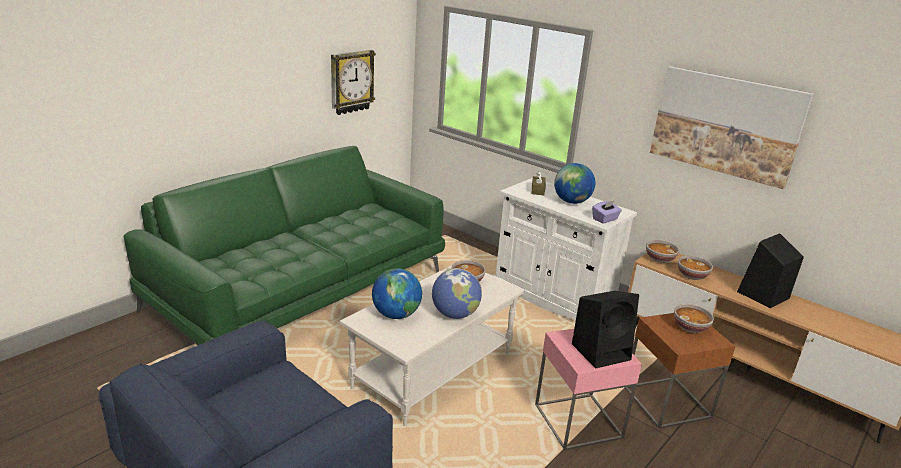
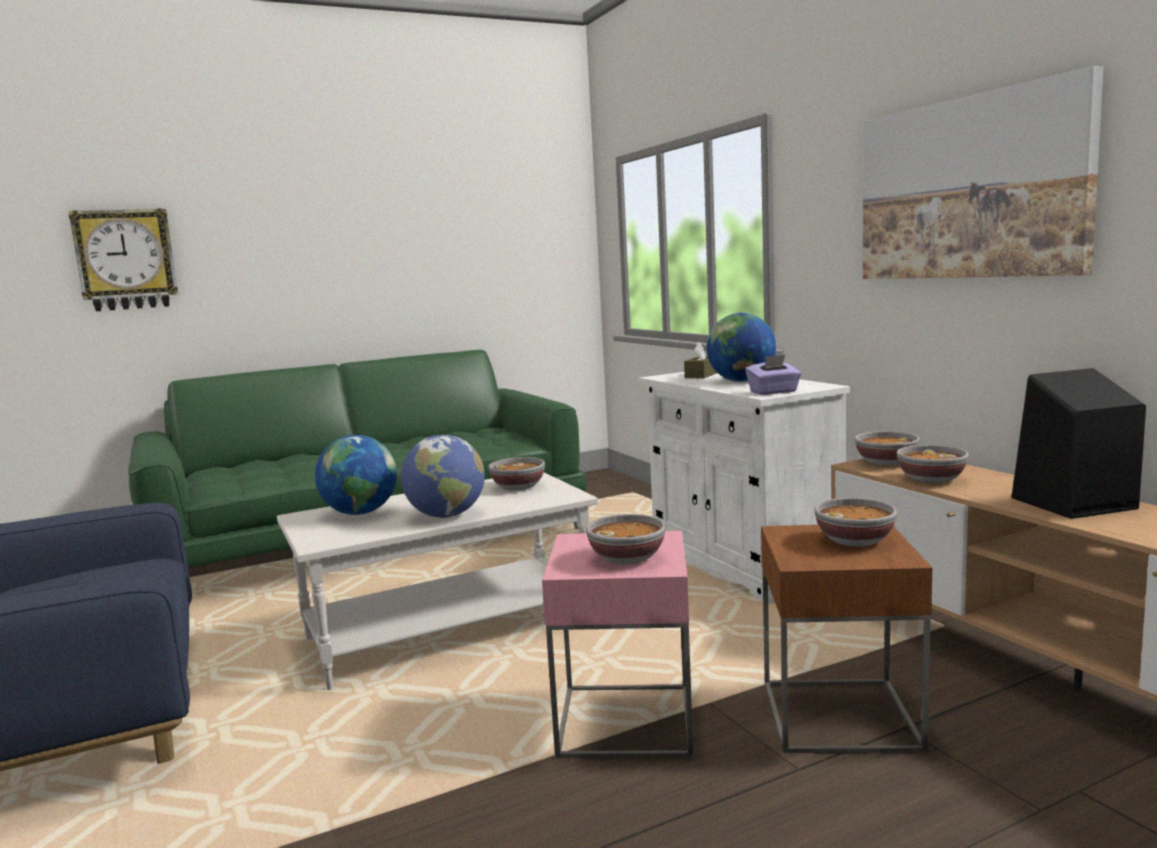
camera: 25 degrees right, 15 degrees down
wall clock [331,50,376,115] -> wall clock moved to [69,209,178,311]
black speaker [572,291,639,368] -> bowl [586,514,665,565]

